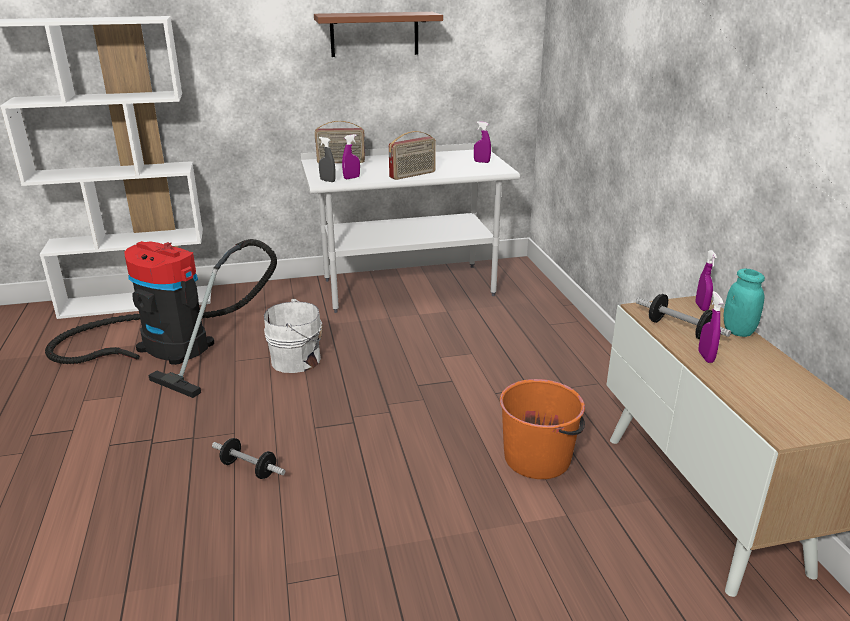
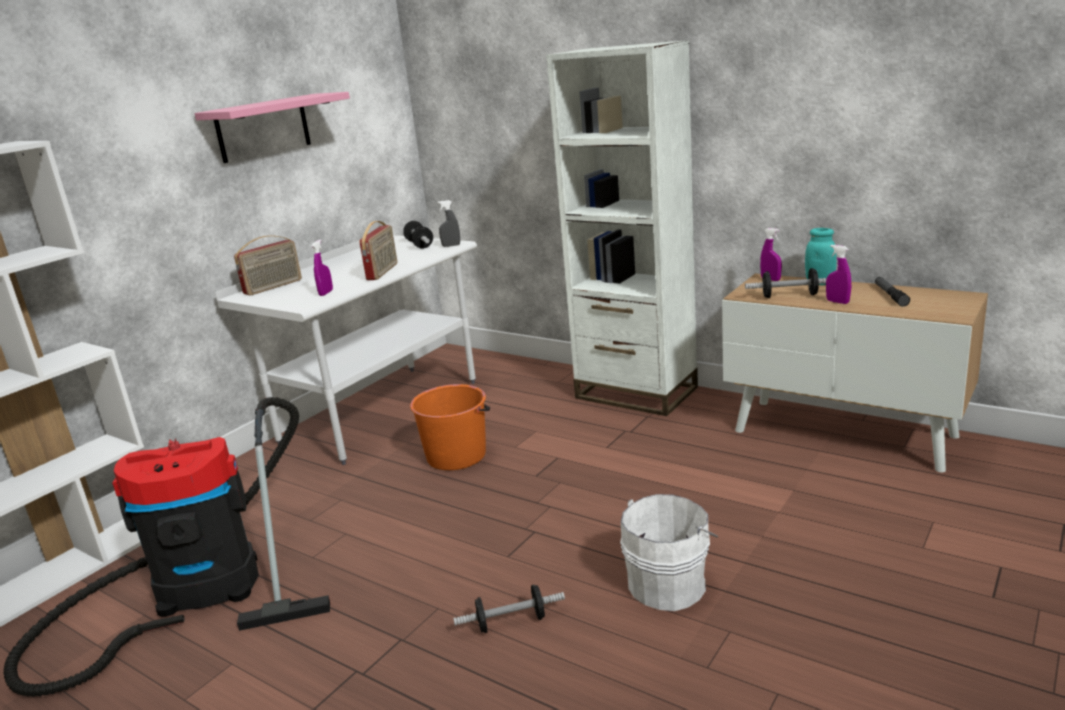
camera: 40 degrees left, 5 degrees down
white bucket [264,299,323,373] -> white bucket moved to [620,494,718,611]
brown shelf [314,12,443,57] -> pink shelf [195,92,350,163]
grey spray bottle [319,137,336,182] -> grey spray bottle moved to [438,200,460,247]
purple spray bottle [474,121,491,163] -> dumbbell [403,221,433,248]
orange bucket [500,379,585,479] -> orange bucket moved to [410,384,490,470]
none -> white bookcase [546,40,698,416]
none -> flashlight [875,277,910,307]

